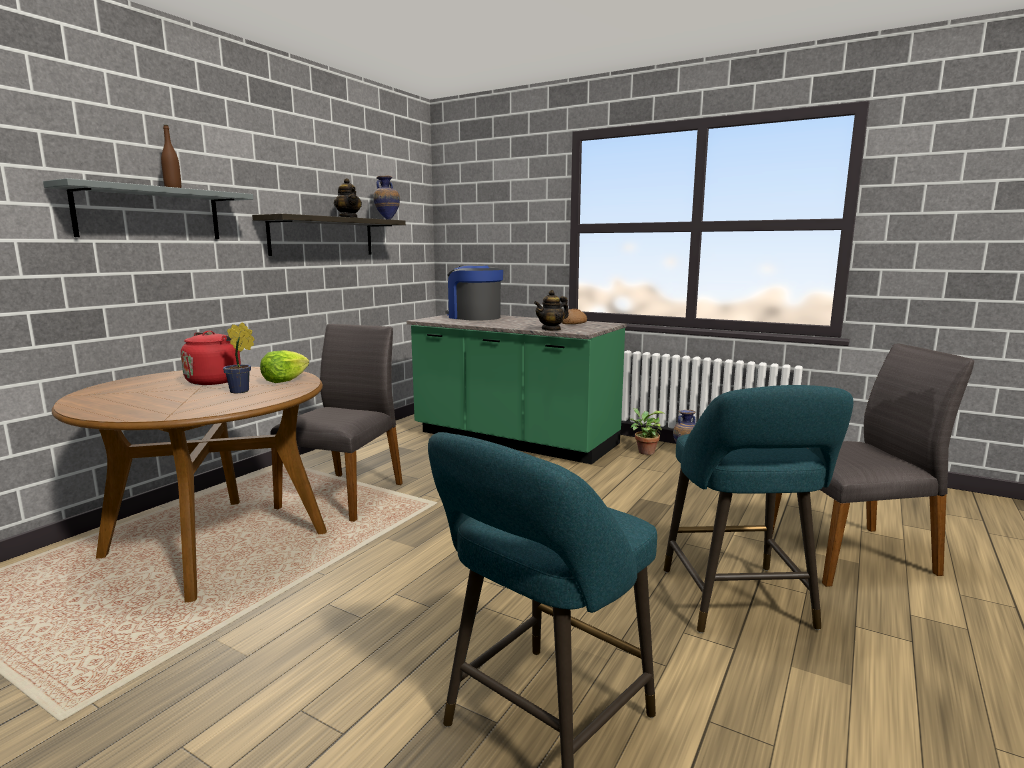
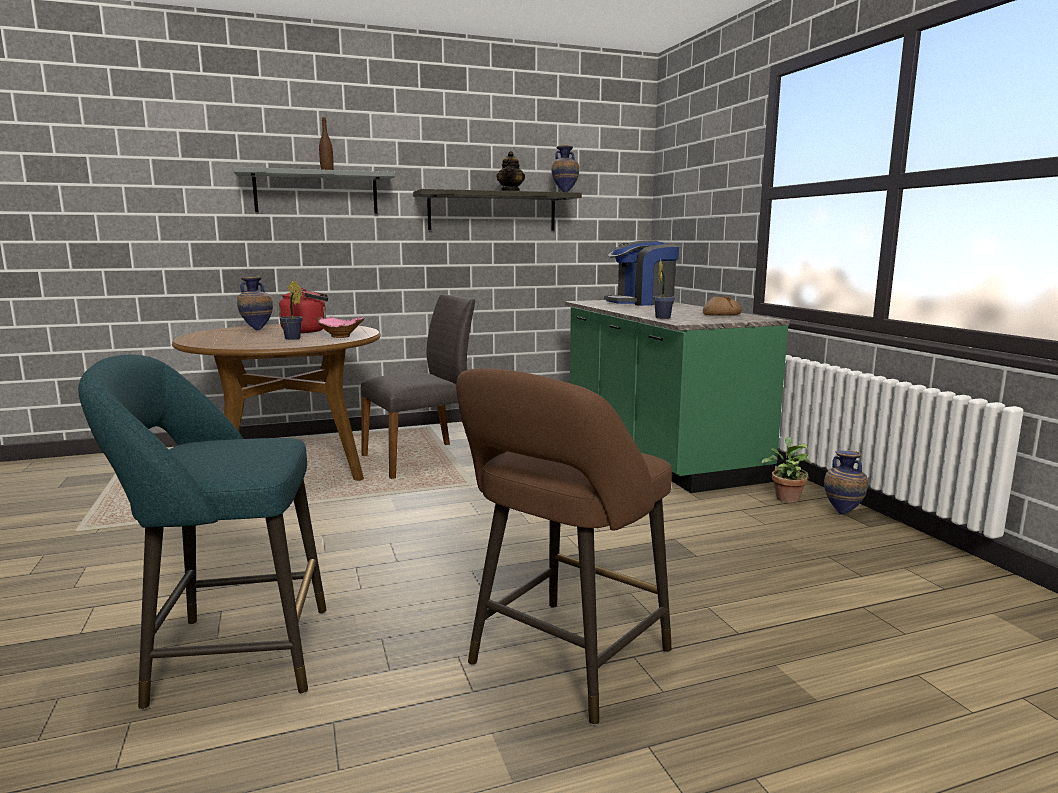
camera: 40 degrees right, 0 degrees up
lettuce [260,350,309,383] -> pink bowl [317,316,364,338]
coffee machine [445,264,503,321] -> coffee machine turned 105 degrees counterclockwise [604,240,679,306]
teapot [534,290,569,331] -> potted plant [653,260,675,319]
turquoise stool [664,385,853,633] -> brown stool [456,368,672,725]
grey chair [773,344,974,587] -> none
none -> vase [237,277,273,331]

